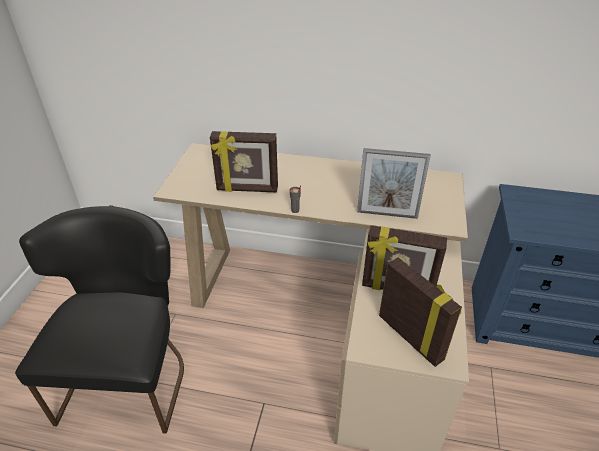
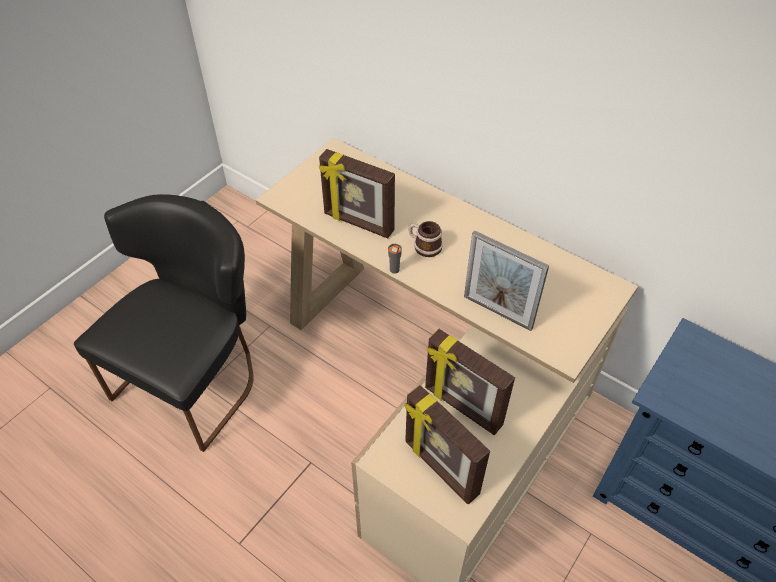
camera: 25 degrees right, 10 degrees up
picture frame [379,257,462,367] -> picture frame turned 150 degrees clockwise [405,385,490,505]
none -> mug [409,221,443,257]

